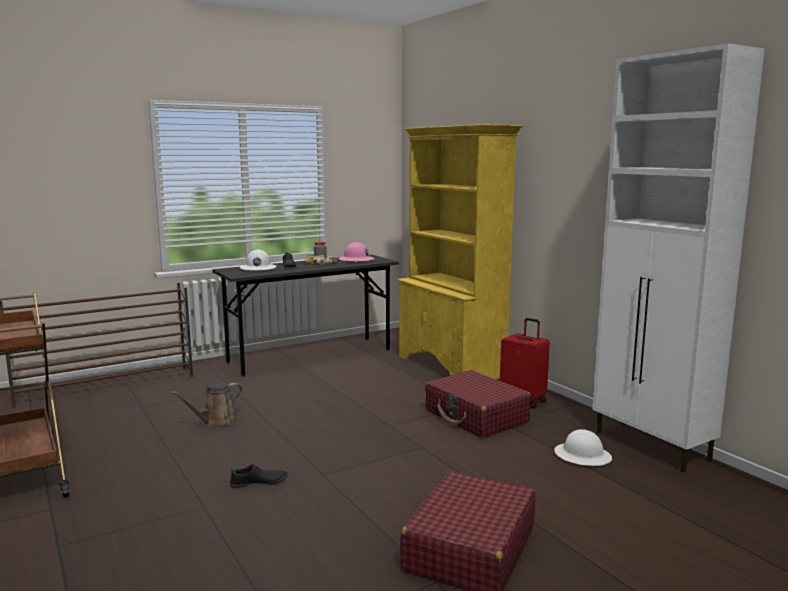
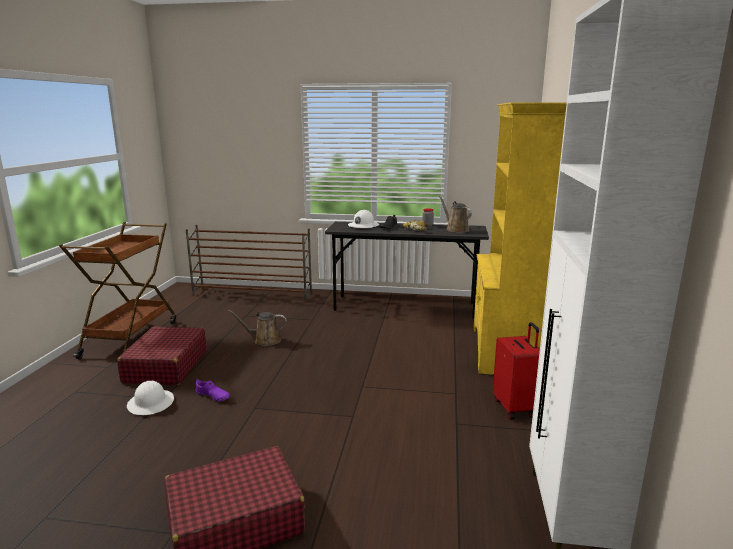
camera: 40 degrees right, 5 degrees up
black shoe [230,464,288,488] -> purple shoe [195,379,230,402]
pink hard hat [338,242,375,262] -> brown watering can [439,196,472,233]
red suitcase [425,370,531,438] -> red suitcase moved to [117,327,206,385]
white hard hat [554,429,612,466] -> white hard hat moved to [127,380,174,415]

